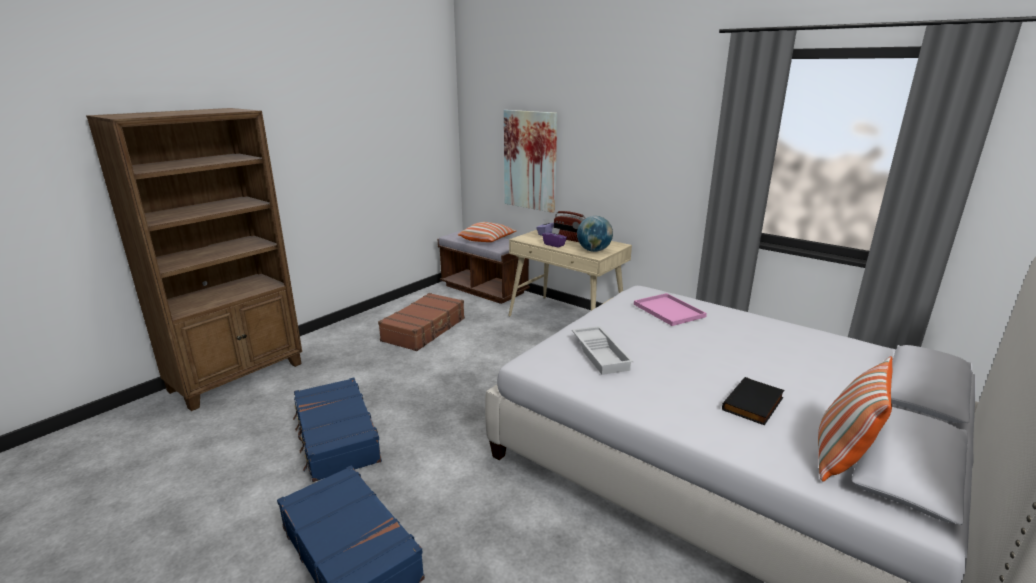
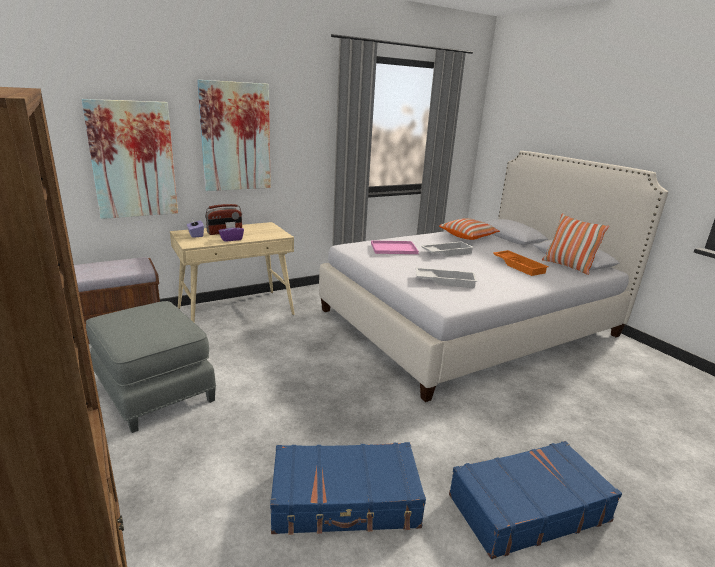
camera: 70 degrees left, 0 degrees up
brown suitcase [378,293,465,351] -> grey ottoman [86,301,216,433]
pillow [458,222,516,242] -> pillow moved to [439,218,500,240]
globe [577,216,613,252] -> none
black book [722,377,785,425] -> orange tray [494,250,549,276]
none -> picture [197,80,271,191]
none -> white tray [421,241,474,256]

